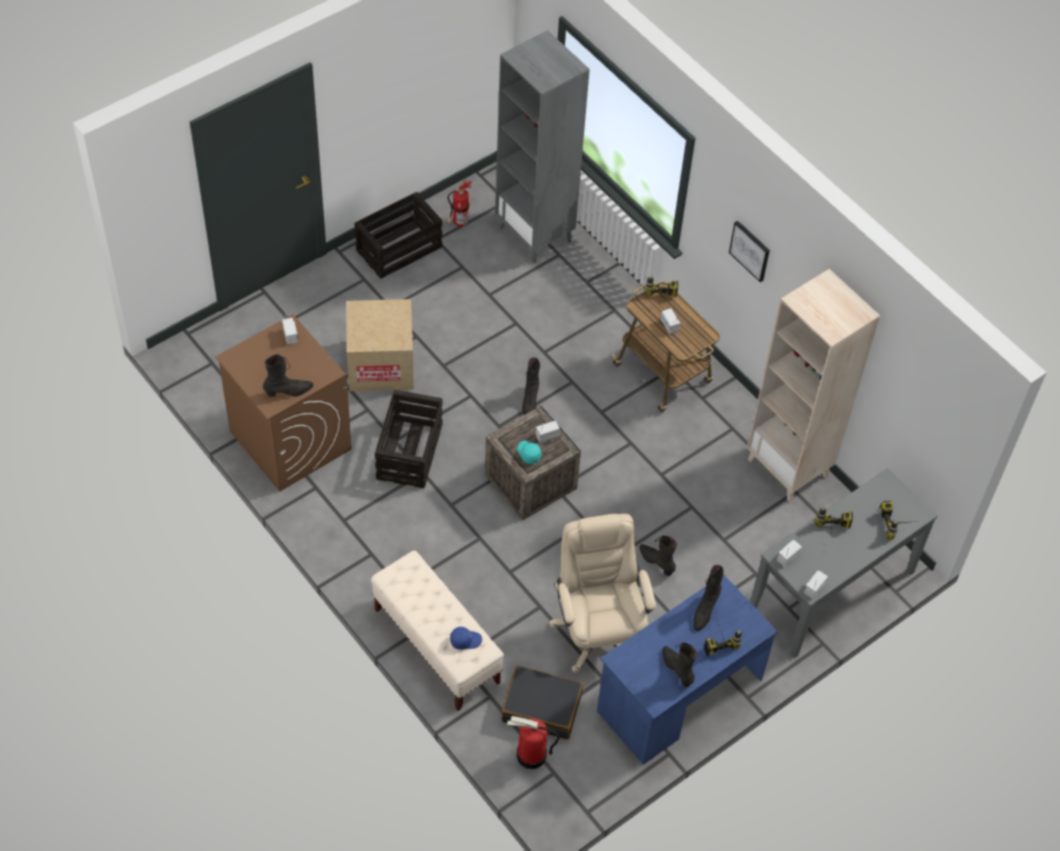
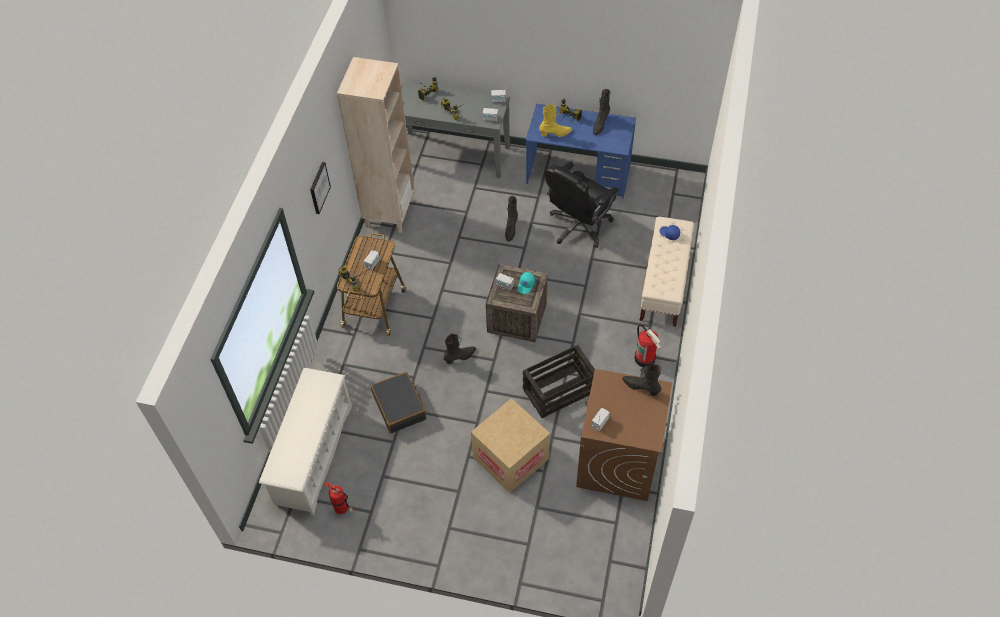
camera: 125 degrees left, 0 degrees up
crate [354,192,442,279] -> none
grey bookcase [495,30,590,264] -> white shoe rack [259,368,352,515]
black suitcase [501,665,583,740] -> black suitcase moved to [371,372,426,433]
fire extinguisher [507,716,559,769] -> fire extinguisher moved to [634,324,661,367]
beige office chair [549,514,656,673] -> black office chair [545,162,619,248]
black boot [693,565,724,631] -> yellow boot [539,104,572,137]

